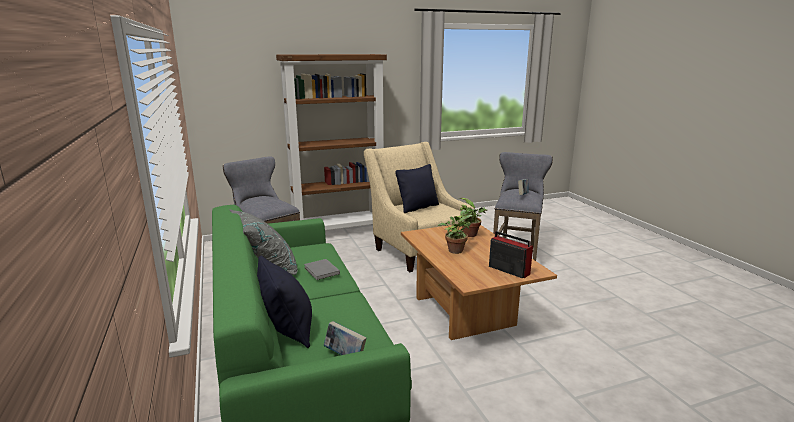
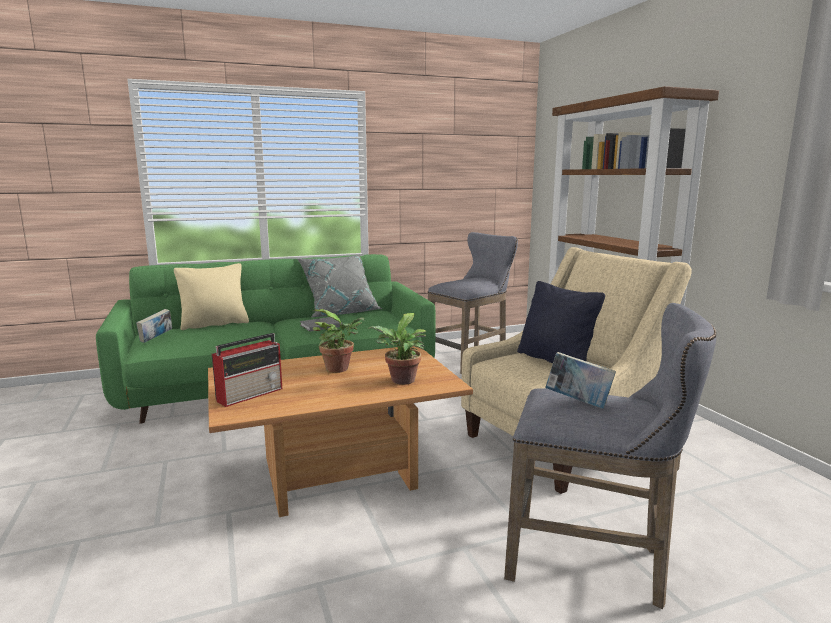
camera: 90 degrees right, 5 degrees down
black pillow [257,255,312,348] -> beige pillow [174,263,249,330]

